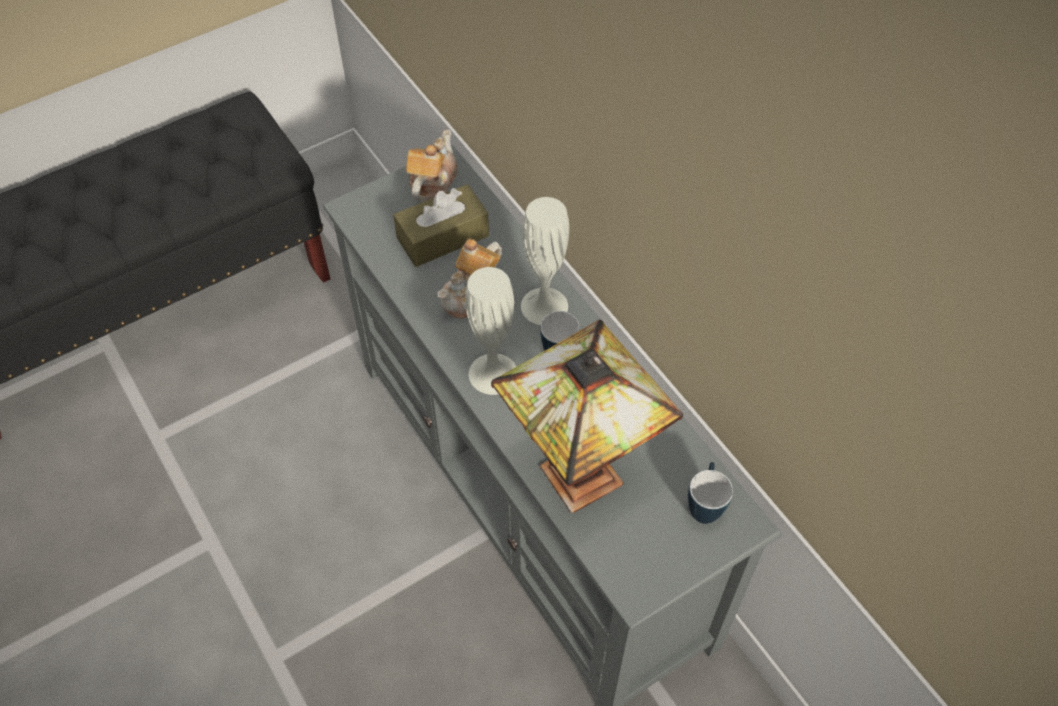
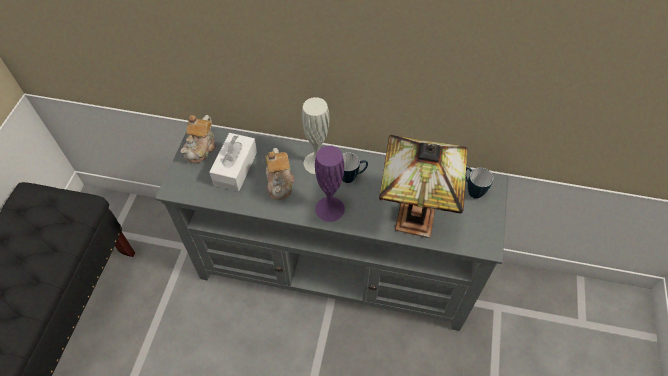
camera: 45 degrees left, 0 degrees up
brown tissue box [393,184,489,267] -> white tissue box [209,133,257,191]
teapot [406,129,457,202] -> teapot turned 135 degrees counterclockwise [181,115,216,163]
white vase [465,267,516,395] -> purple vase [315,145,345,222]

